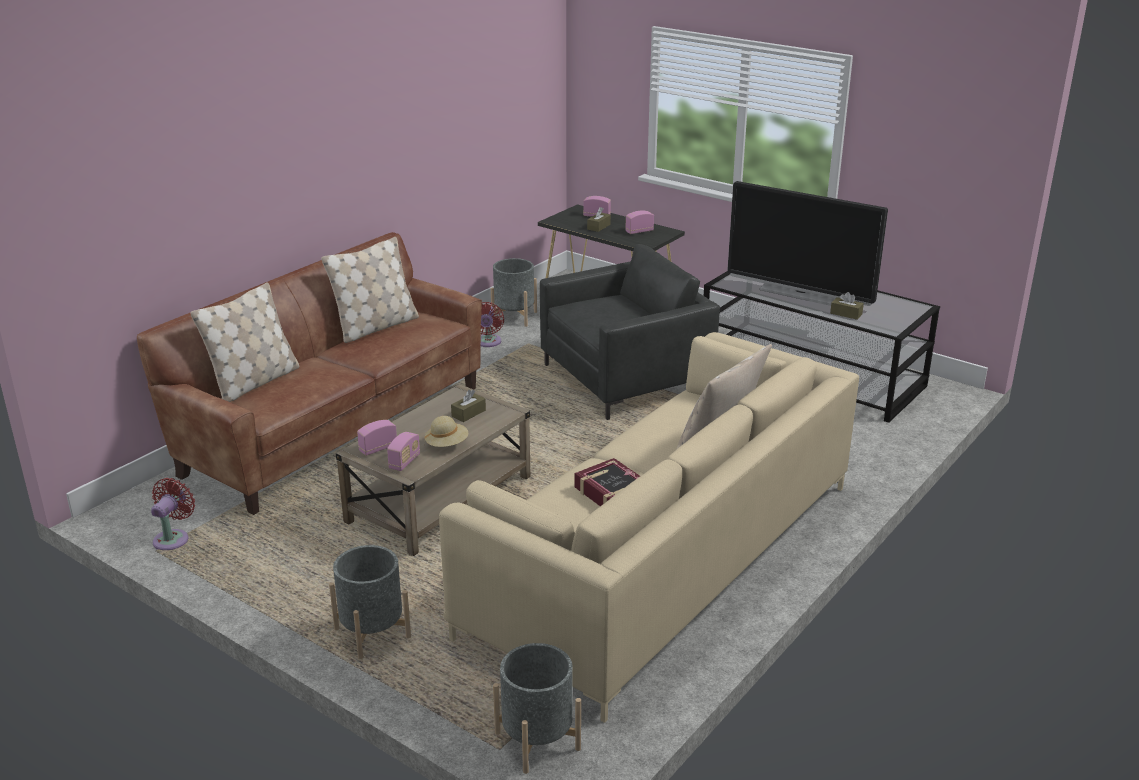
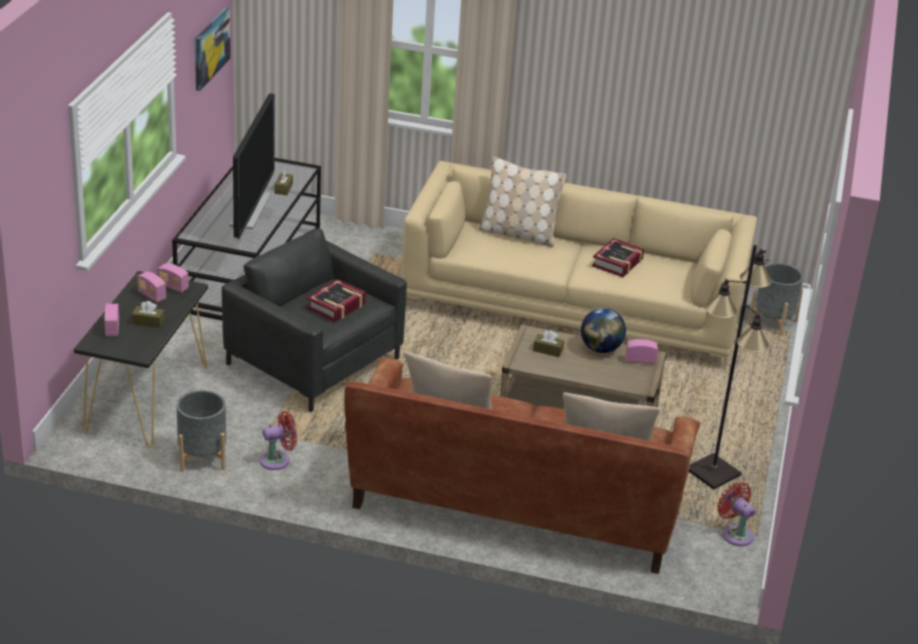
camera: 115 degrees left, 5 degrees up
red fan [151,478,195,550] -> red fan turned 60 degrees clockwise [717,482,756,546]
grey planter [329,545,411,659] -> none
radio [357,420,397,456] -> radio moved to [157,263,189,293]
beige hat [424,416,468,447] -> globe [581,308,626,353]
none -> picture [195,8,231,91]
none -> book [306,279,366,322]
none -> black floor lamp [689,244,772,490]

